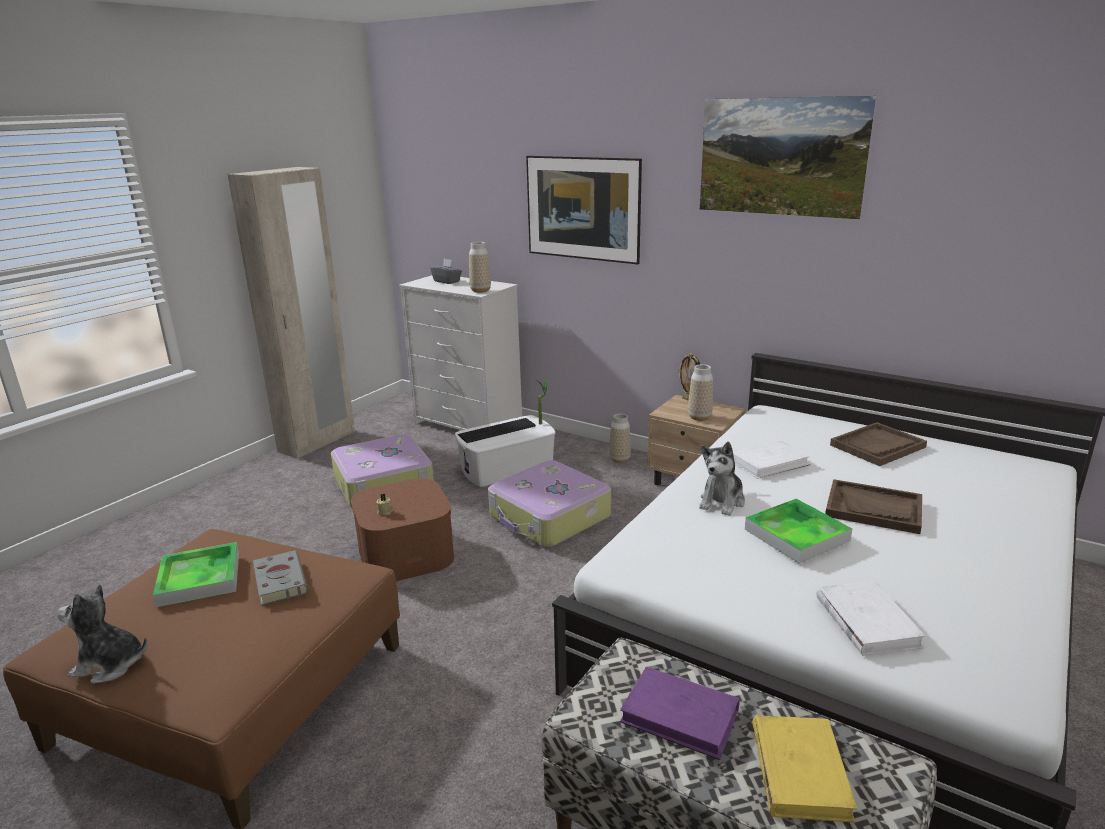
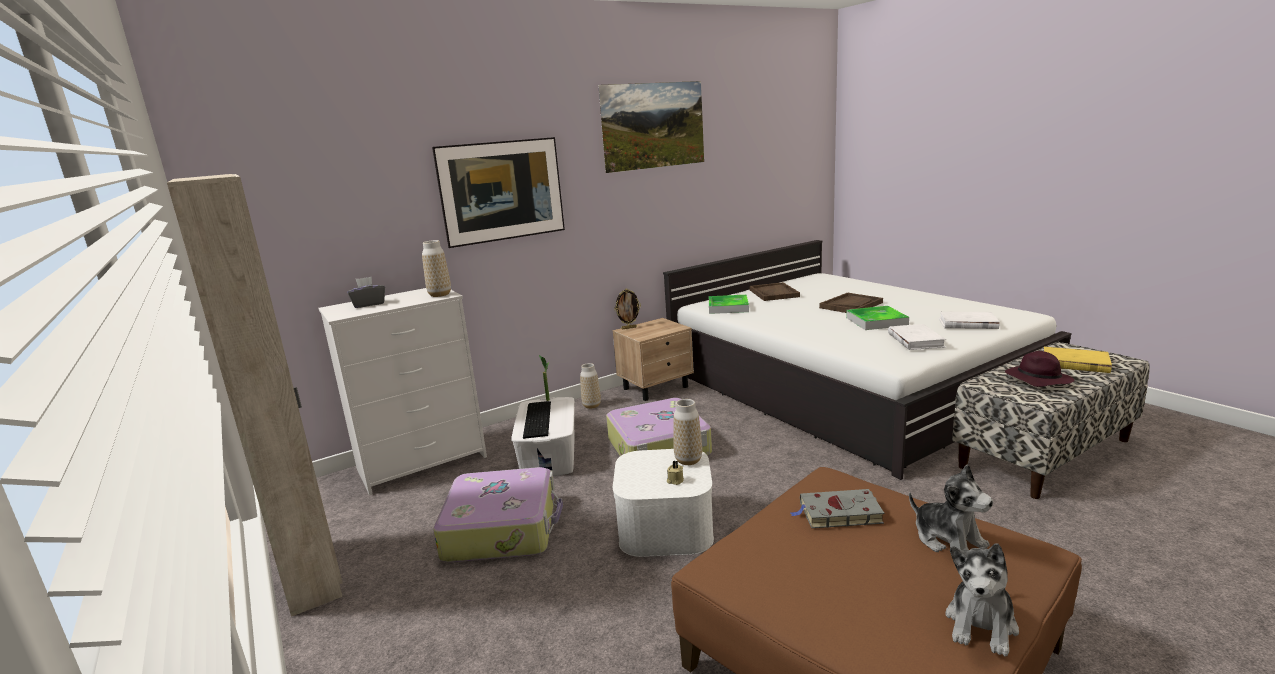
camera: 65 degrees left, 5 degrees down
tray [153,542,239,607] -> tray moved to [709,295,749,314]
brown storage box [351,478,454,581] -> white storage box [613,449,714,557]
purple book [620,667,740,760] -> purple hat [1005,351,1075,387]
vase [688,364,713,421] -> vase moved to [673,399,702,465]
plush toy [699,442,745,516] -> plush toy moved to [909,464,993,552]
white book [733,440,810,479] -> white book moved to [888,324,946,350]

